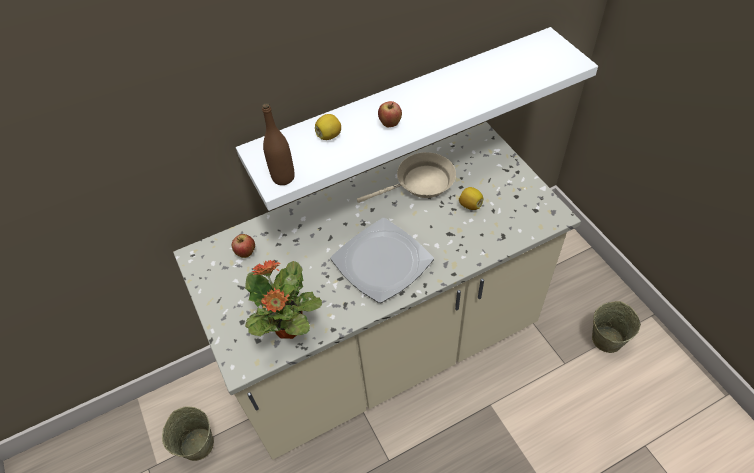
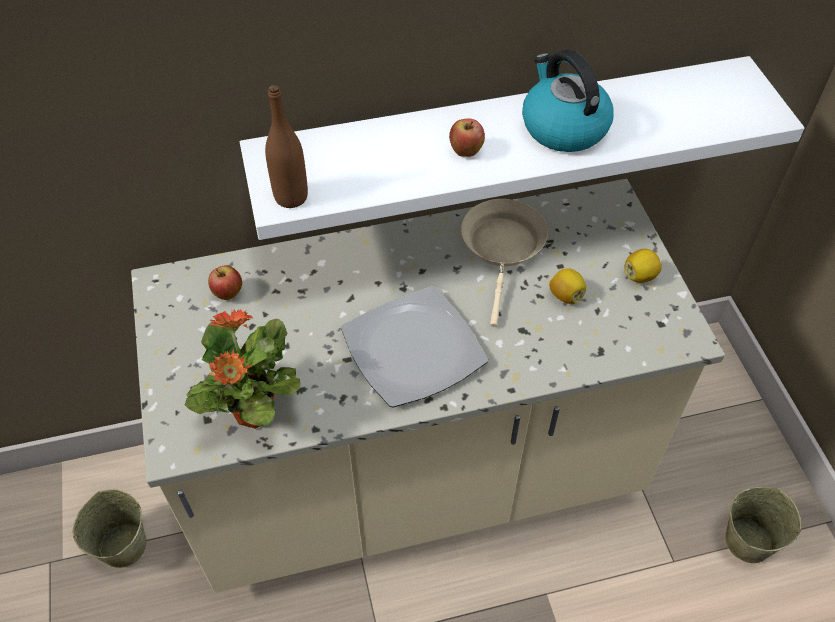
camera: 10 degrees right, 0 degrees up
lemon [315,114,341,140] -> lemon moved to [625,249,662,283]
beige frying pan [357,152,456,203] -> beige frying pan turned 75 degrees counterclockwise [461,199,548,327]
none -> kettle [522,50,614,152]

